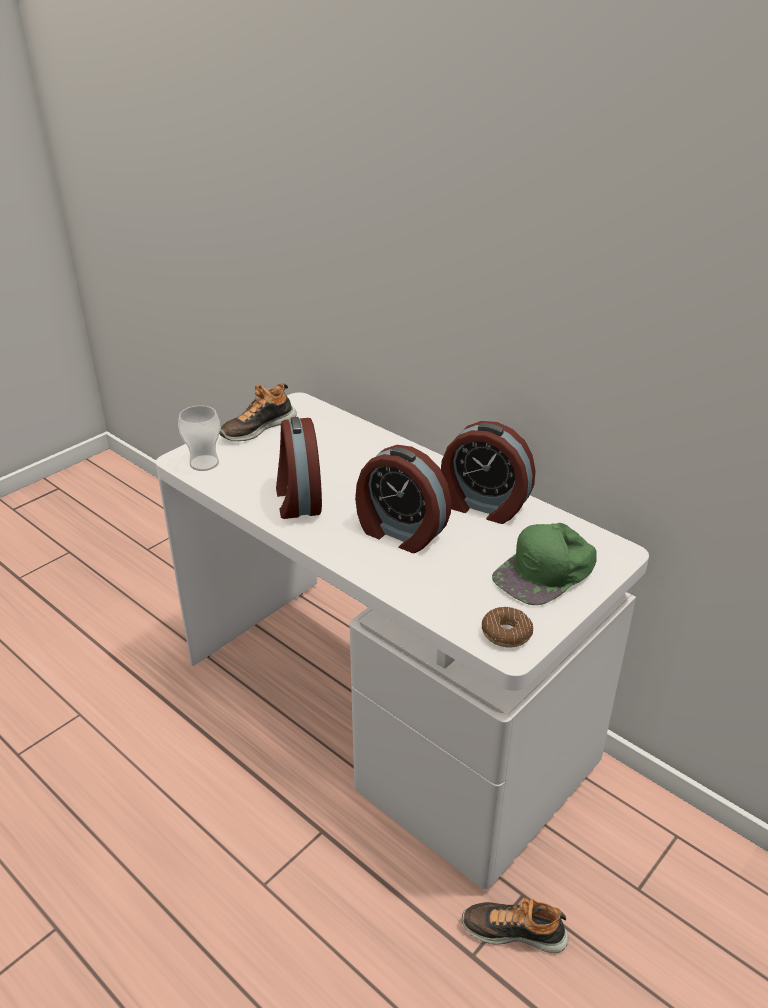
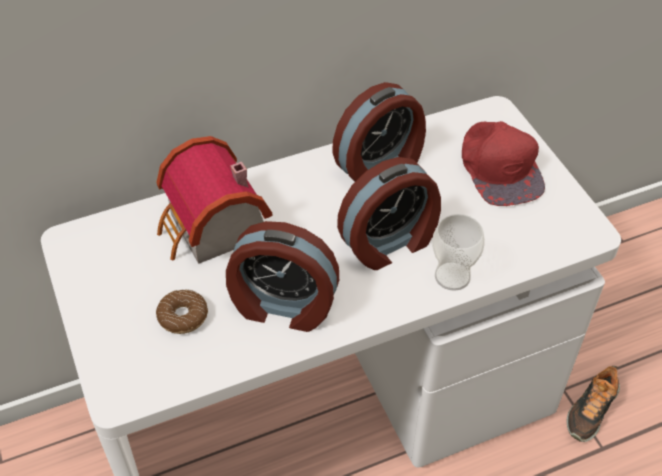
camera: 65 degrees left, 15 degrees up
cup [178,405,220,471] -> cup moved to [432,214,485,291]
shoe [219,384,296,441] -> none
donut [482,607,533,647] -> donut moved to [156,289,208,334]
green cap [492,523,597,605] -> red cap [462,121,545,206]
none -> toy house [157,136,273,264]

